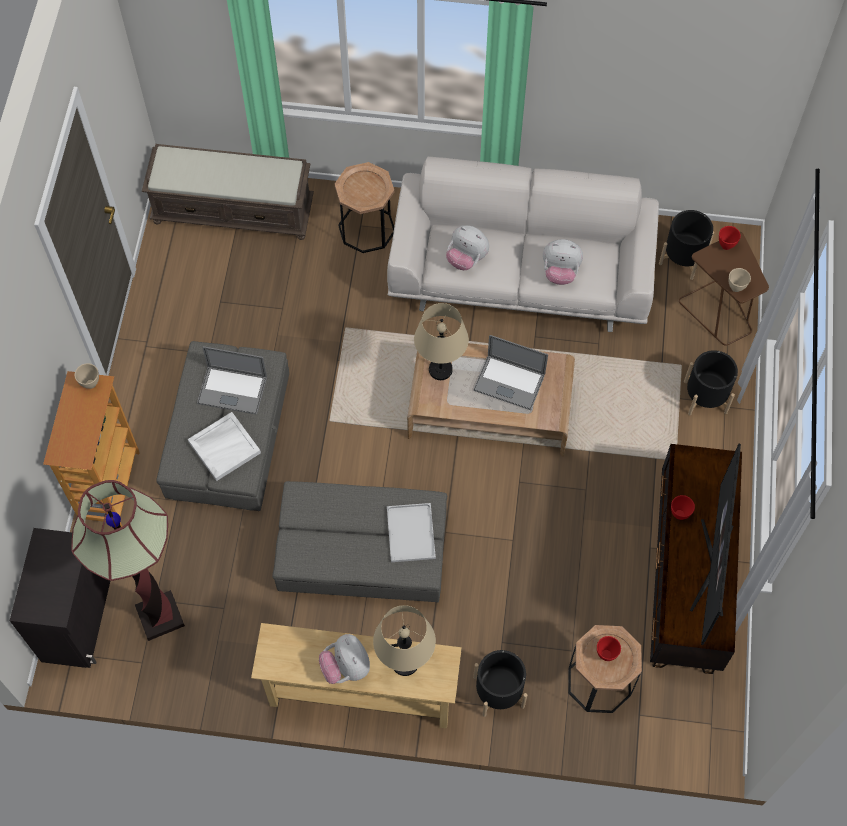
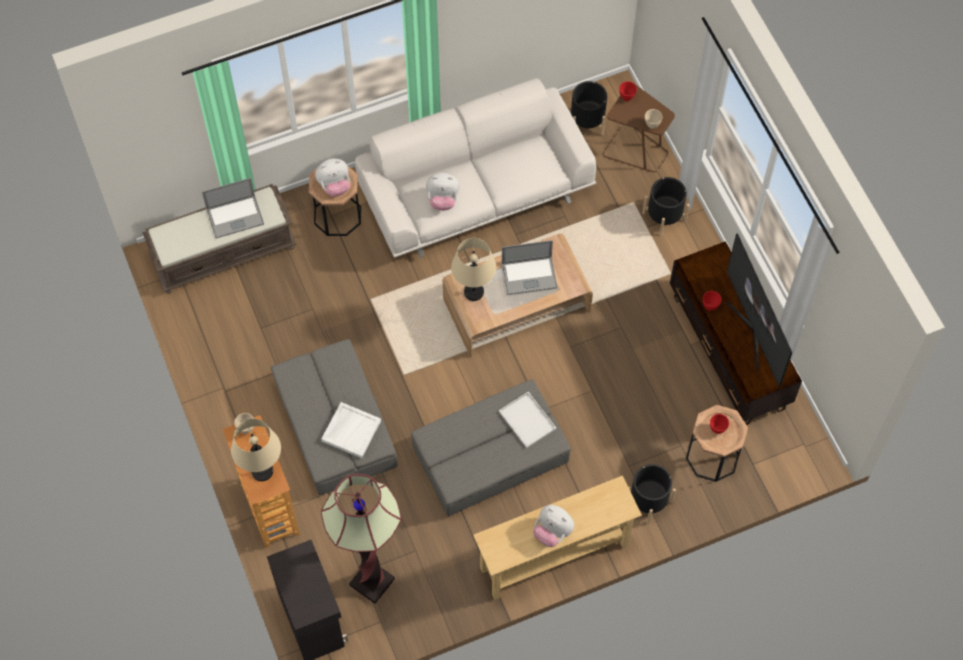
camera: 30 degrees left, 0 degrees up
laptop [197,346,267,414] -> laptop moved to [202,178,264,238]
beige table lamp [373,605,436,676] -> beige table lamp moved to [231,418,281,481]
plush toy [543,239,583,285] -> plush toy moved to [315,159,350,196]

